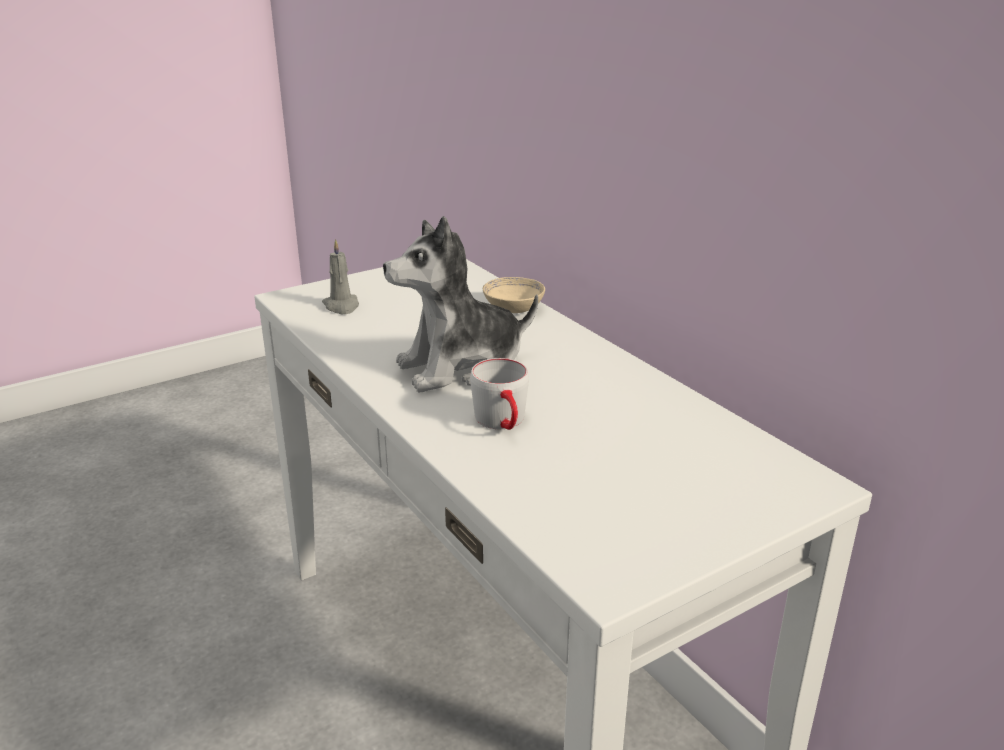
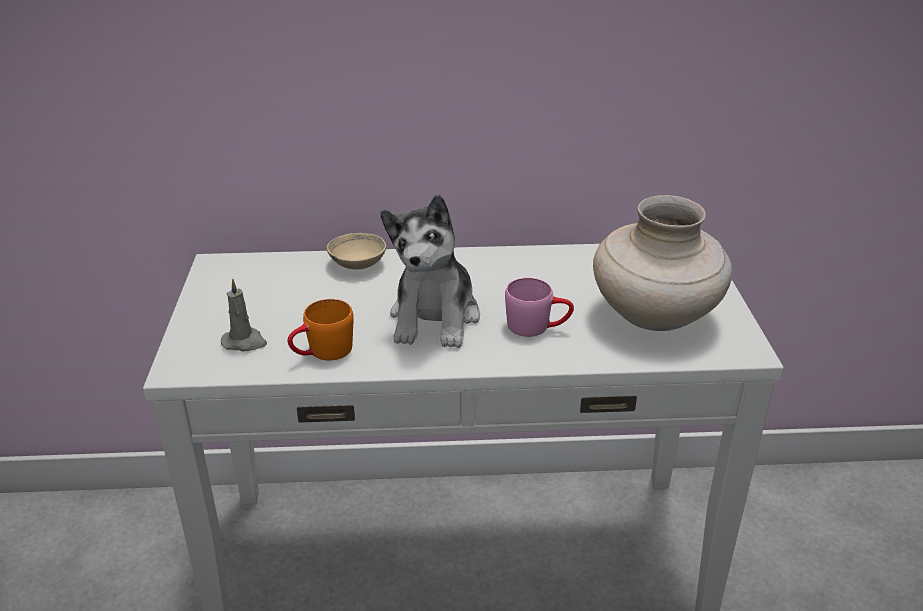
camera: 60 degrees left, 5 degrees up
grey mug [470,358,529,430] -> pink mug [505,278,574,337]
none -> orange mug [288,299,354,360]
none -> beige vase [593,195,732,331]

